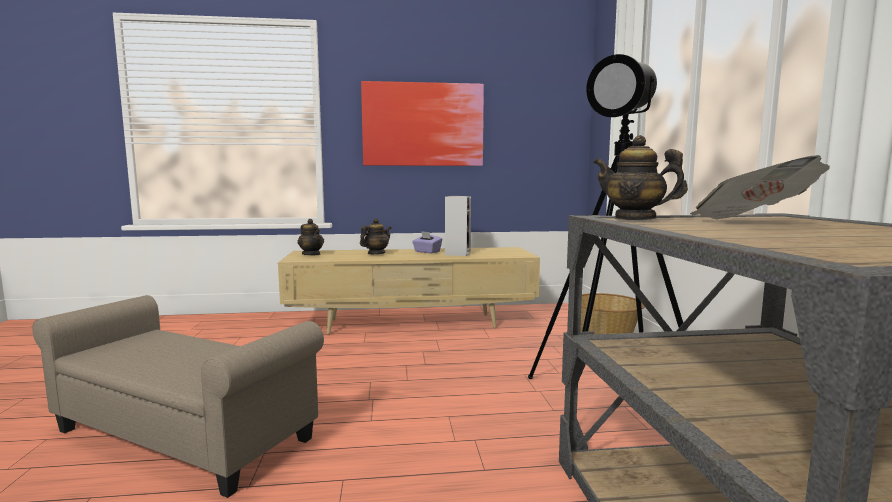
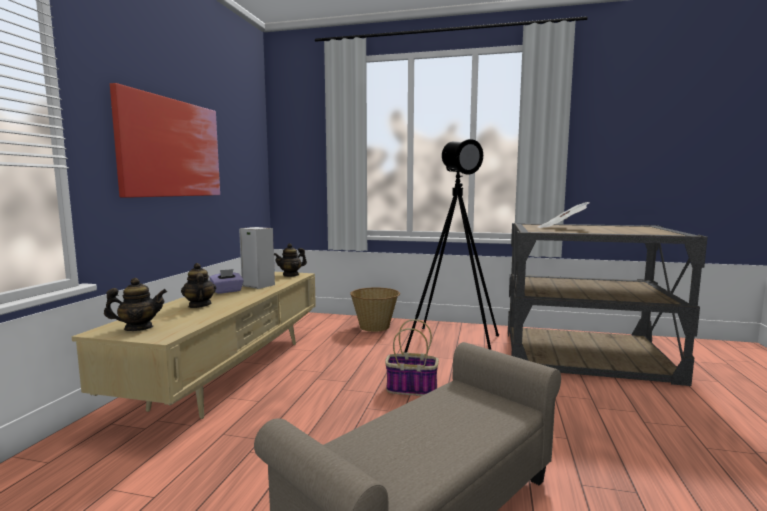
camera: 70 degrees left, 0 degrees up
teapot [594,135,688,220] -> teapot moved to [274,243,307,277]
none -> basket [385,319,439,396]

